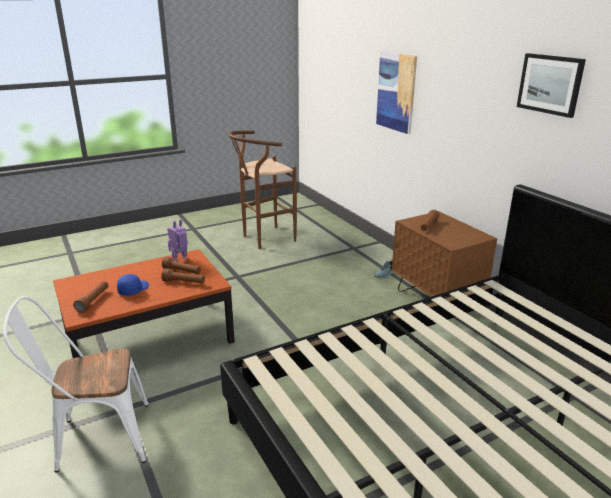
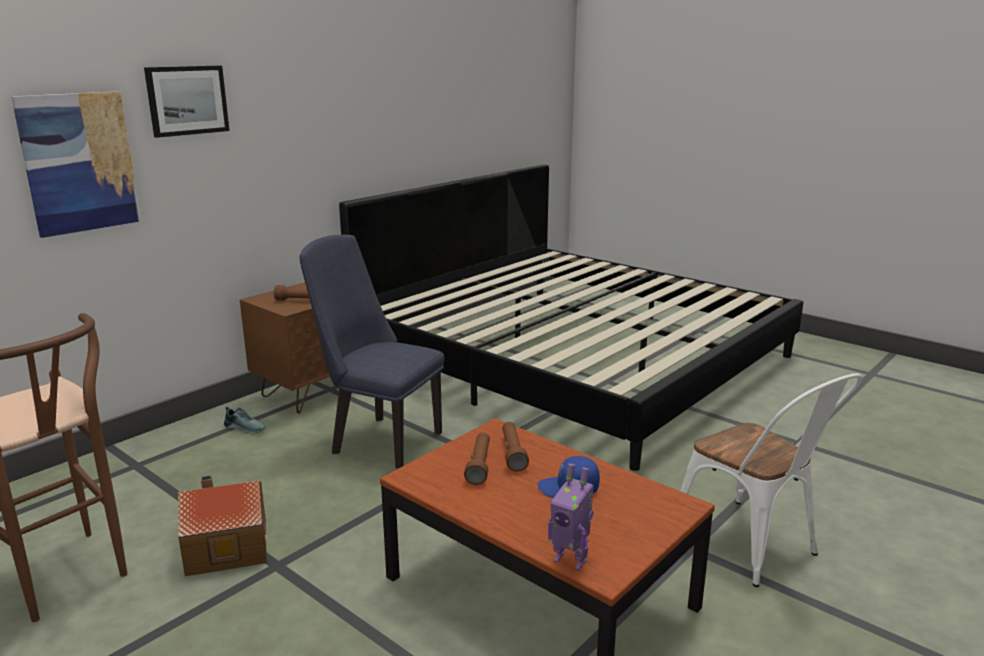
camera: 110 degrees left, 5 degrees down
brown flashlight [73,281,109,313] -> none
toy robot [167,219,188,262] -> toy robot moved to [548,464,594,570]
picture [517,53,586,118] -> picture moved to [144,66,230,138]
none -> toy house [178,475,267,576]
none -> blue chair [300,235,444,469]

